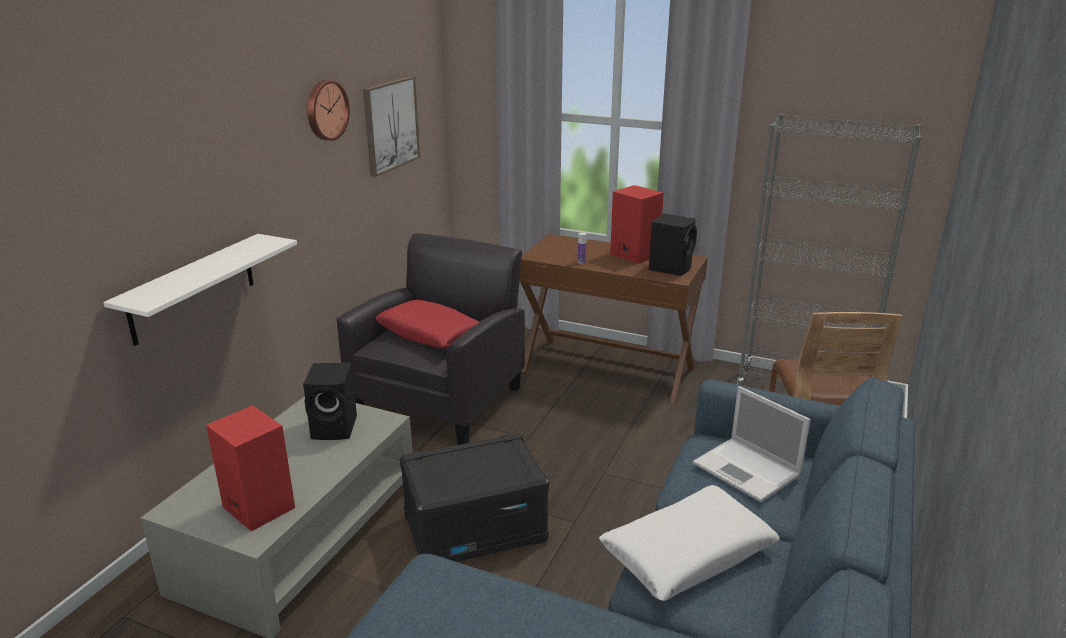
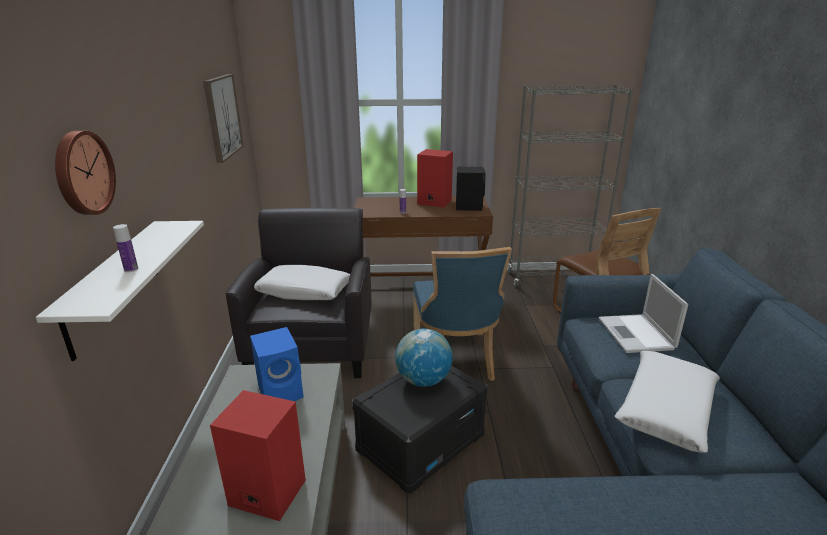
camera: 25 degrees left, 0 degrees up
black speaker [303,363,357,440] -> blue speaker [250,327,304,401]
wall clock [307,80,350,141] -> wall clock moved to [55,131,116,215]
red pillow [376,300,479,349] -> white pillow [254,265,350,300]
laptop [693,386,811,502] -> laptop turned 60 degrees clockwise [599,274,688,353]
none -> bottle [113,224,138,272]
none -> globe [395,329,453,387]
none -> blue chair [413,247,512,381]

